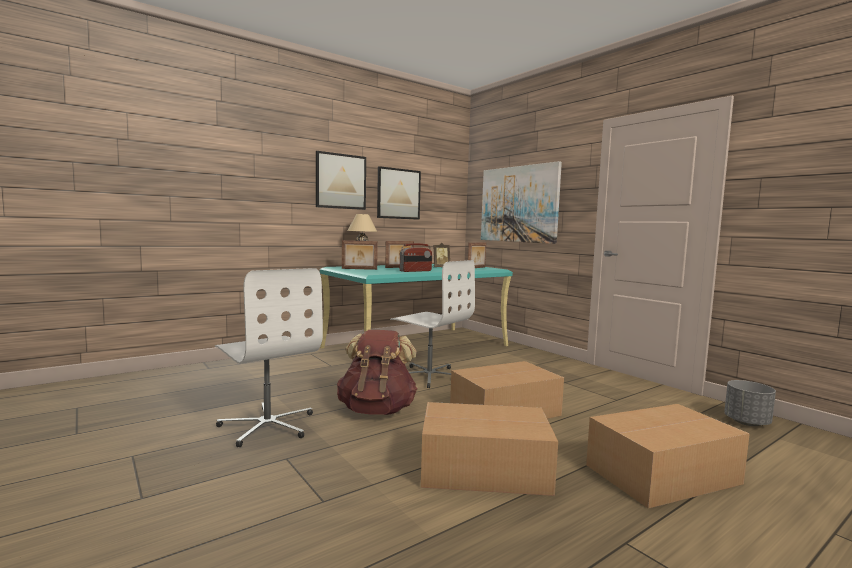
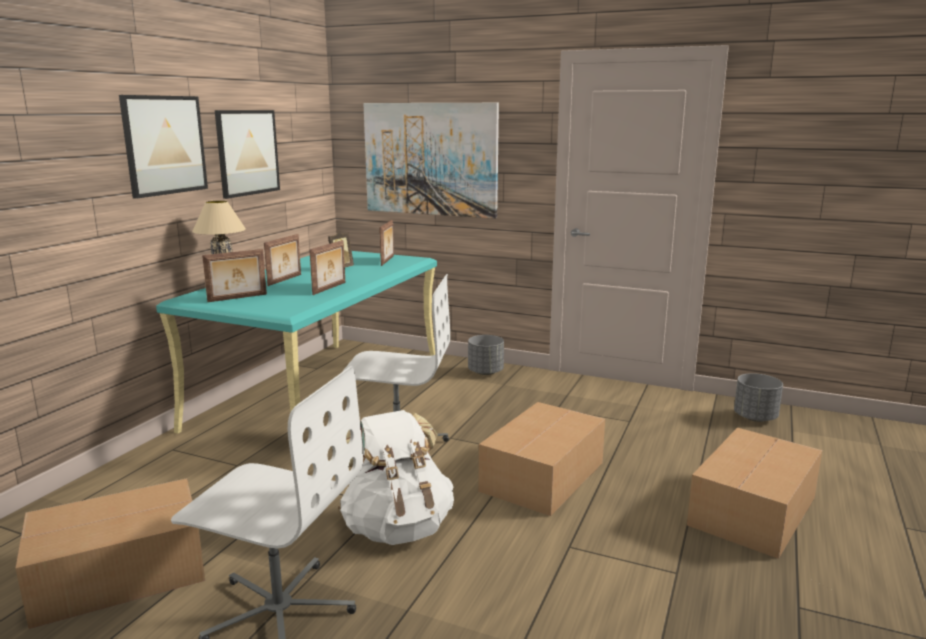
camera: 30 degrees left, 10 degrees up
brown backpack [337,330,418,415] -> white backpack [338,410,454,545]
radio [400,243,432,272] -> picture frame [309,240,345,295]
cardboard box [421,402,558,496] -> cardboard box moved to [16,478,205,629]
none -> grey planter [468,335,504,375]

